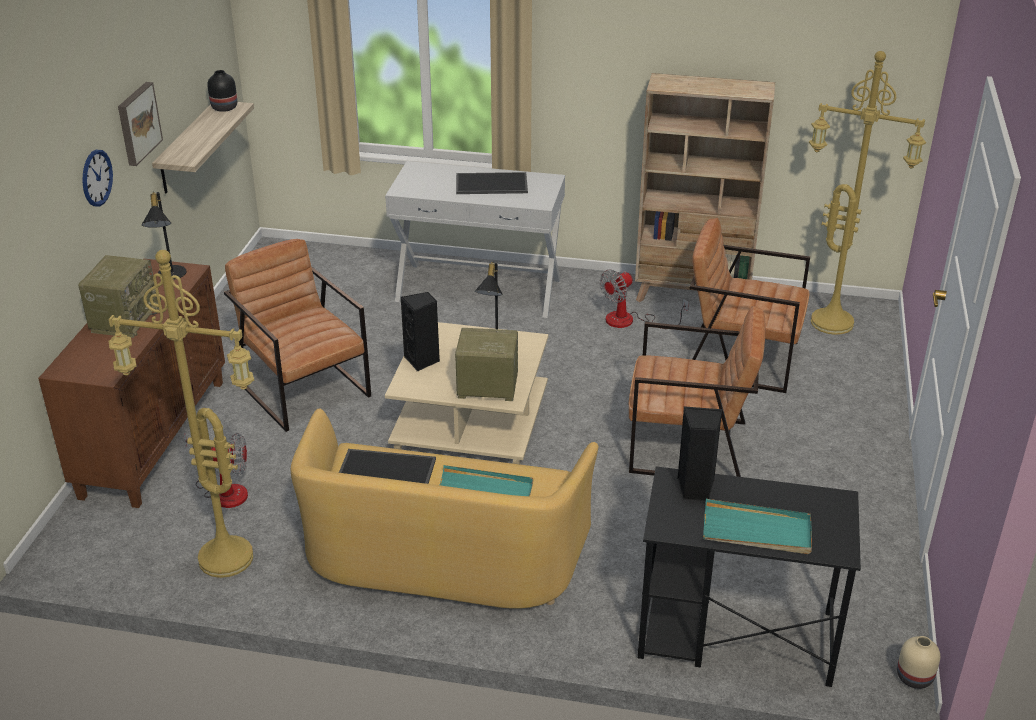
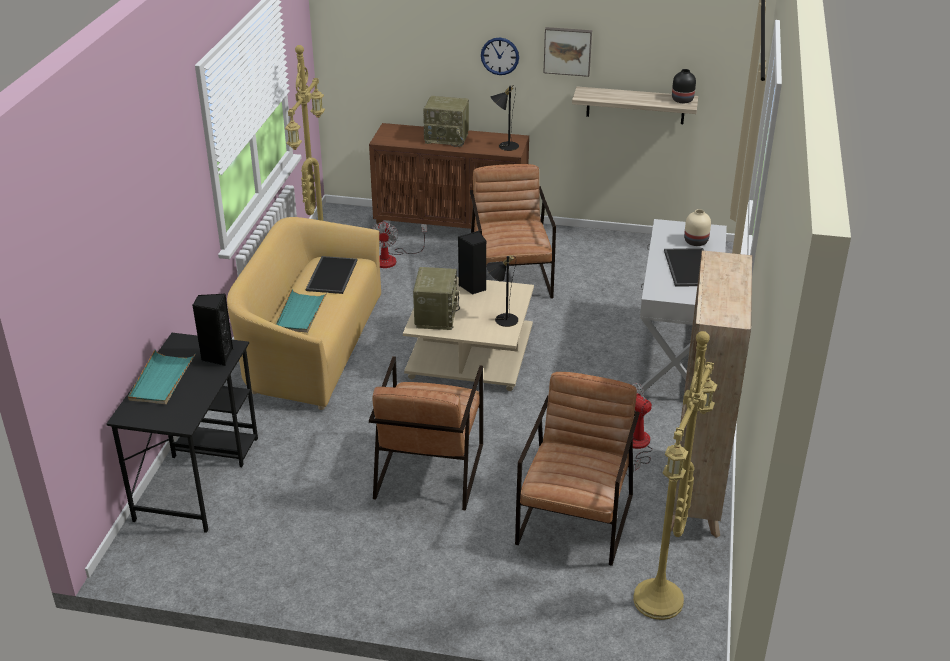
camera: 90 degrees right, 0 degrees up
brown armchair [224,239,371,432] -> brown armchair turned 60 degrees counterclockwise [470,164,556,299]
beige vase [897,636,940,689] -> beige vase moved to [684,209,711,246]

